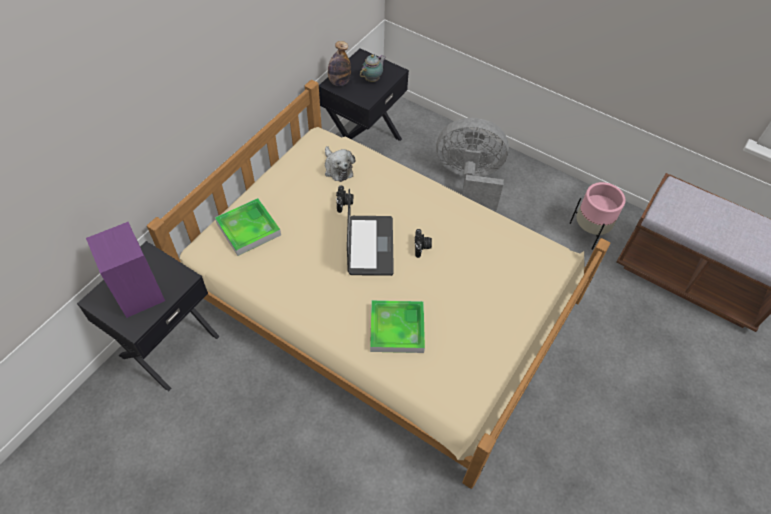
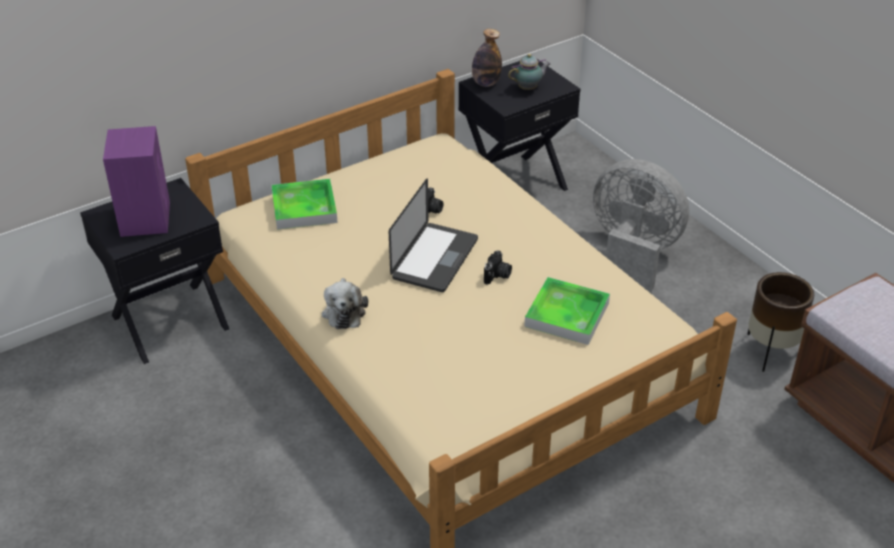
camera: 25 degrees right, 15 degrees down
plush toy [325,146,355,182] -> plush toy moved to [322,278,368,329]
tray [370,300,425,353] -> tray moved to [524,277,610,345]
pink planter [569,182,626,250] -> brown planter [747,272,814,372]

